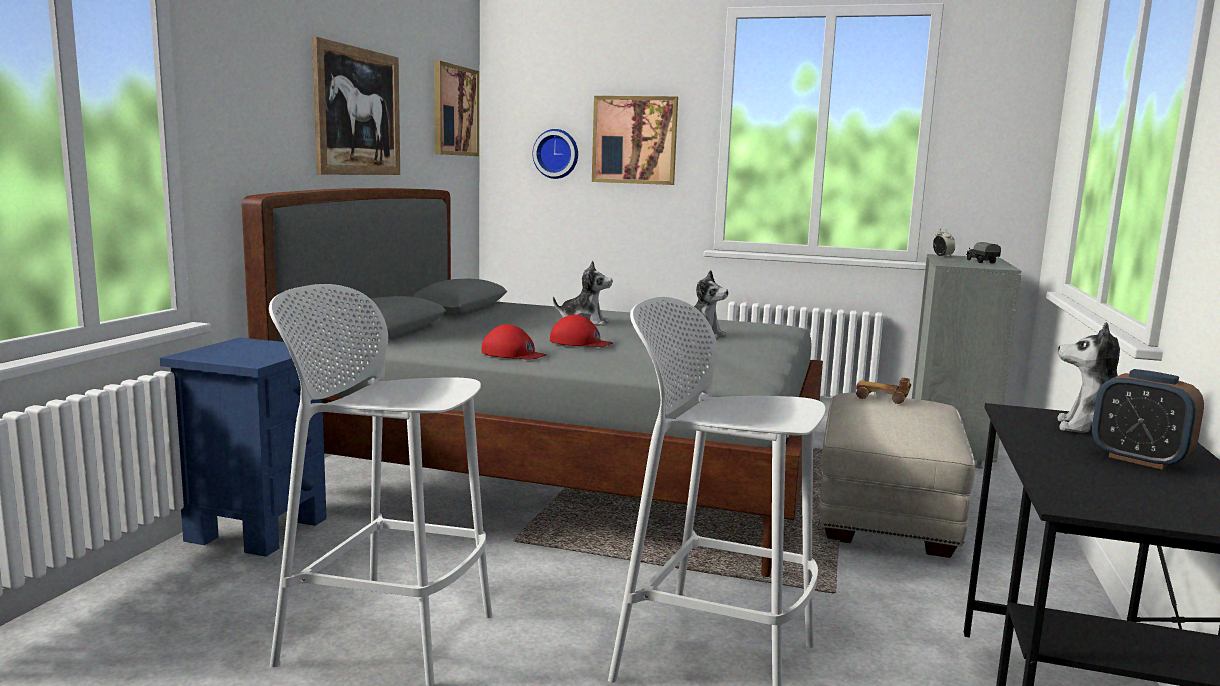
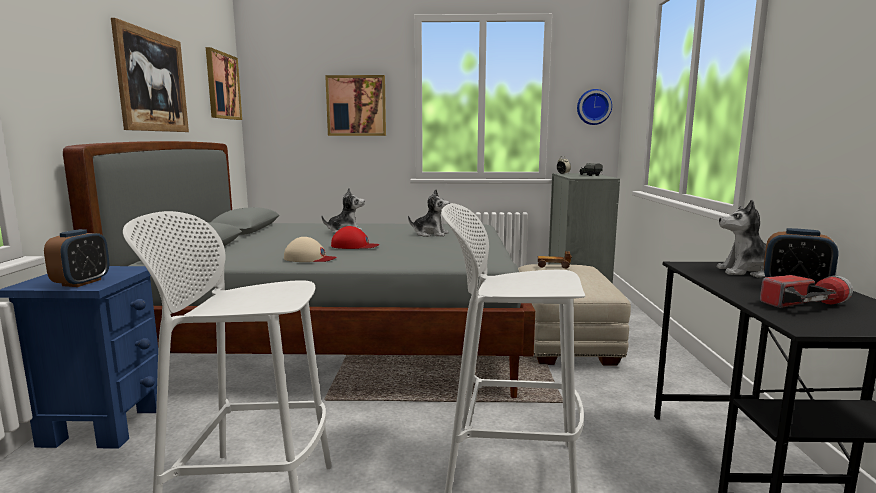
camera: 15 degrees left, 0 degrees up
red cap [481,324,546,360] -> beige cap [284,237,336,262]
wall clock [533,129,578,179] -> wall clock moved to [577,89,612,125]
none -> alarm clock [44,229,109,287]
none -> flashlight [760,275,853,308]

